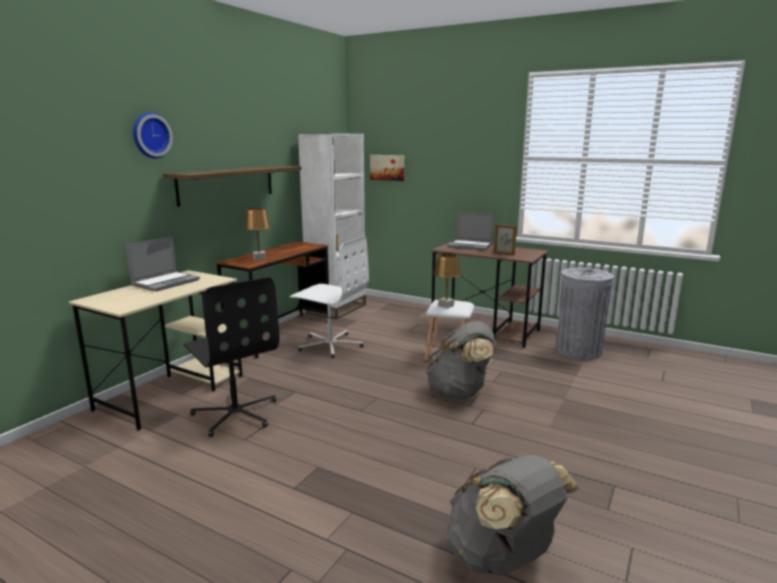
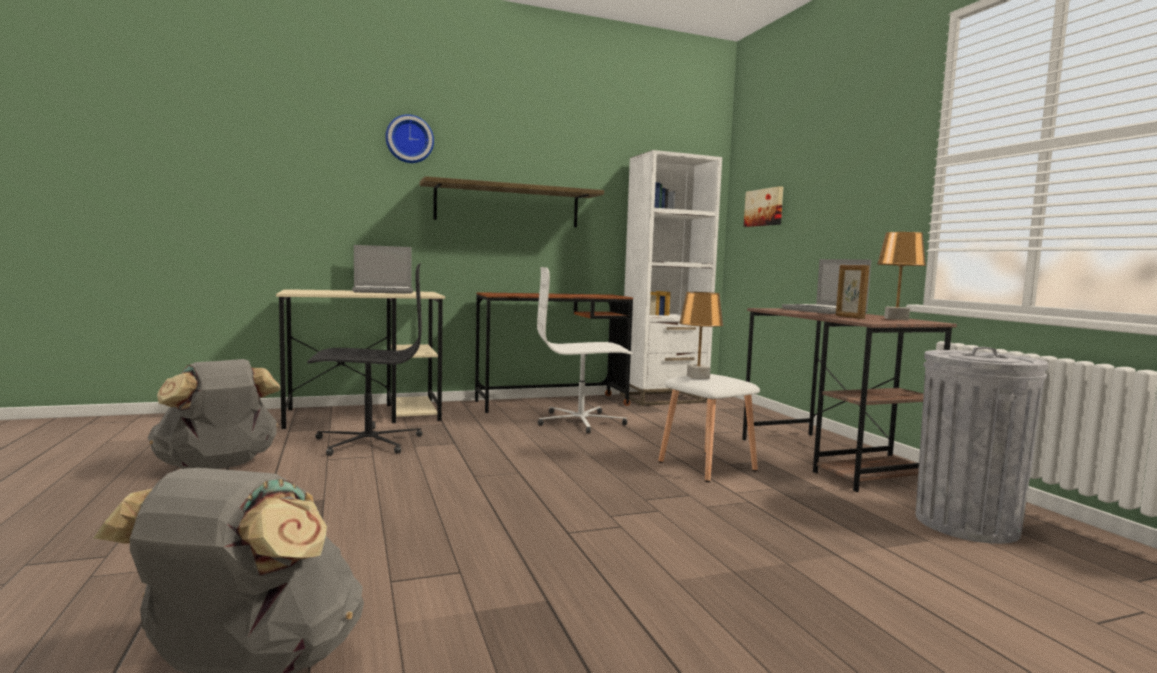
camera: 40 degrees right, 10 degrees down
black office chair [183,277,280,437] -> black office chair turned 105 degrees counterclockwise [307,264,423,456]
brown table lamp [244,208,270,260] -> brown table lamp moved to [877,232,926,320]
white office chair [290,236,369,358] -> white office chair turned 105 degrees clockwise [537,267,632,433]
grey backpack [426,321,496,399] -> grey backpack moved to [147,359,281,469]

